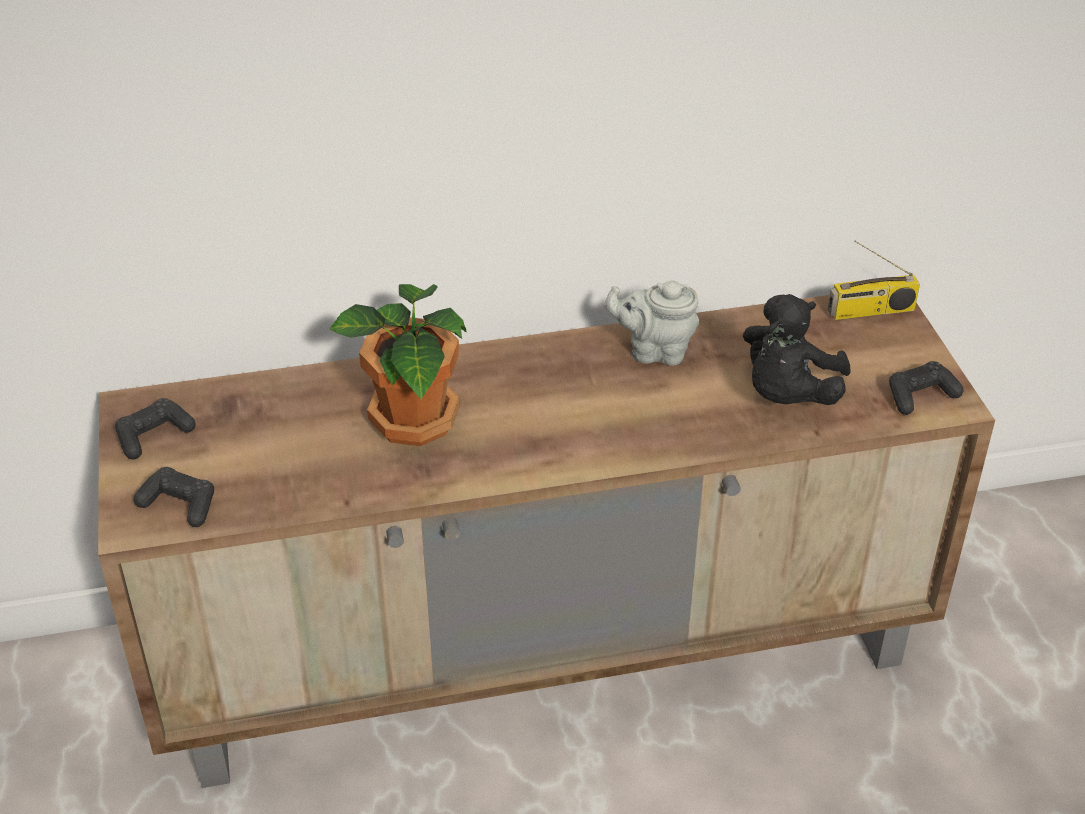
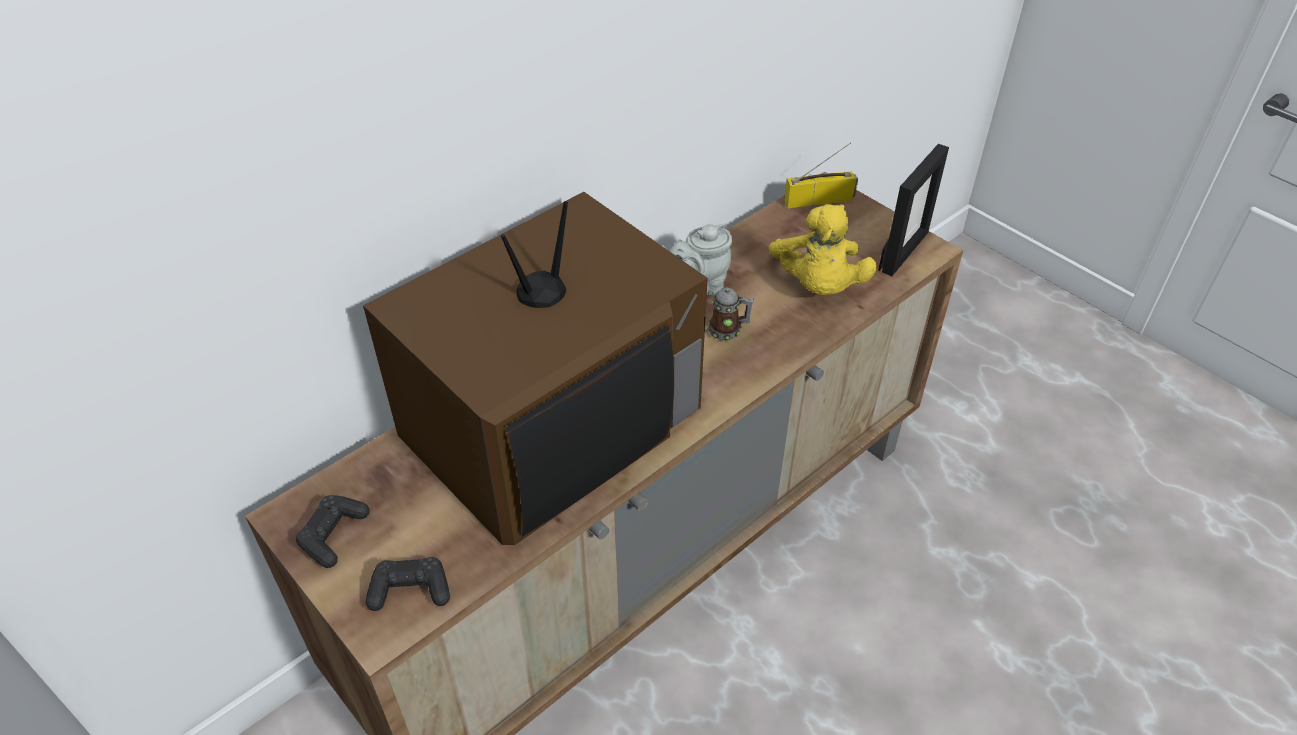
camera: 30 degrees left, 5 degrees up
potted plant [329,284,467,446] -> television [363,192,708,545]
black plush toy [743,294,851,405] -> yellow plush toy [769,204,877,295]
radio [827,241,920,320] -> radio turned 150 degrees counterclockwise [784,142,858,208]
black game controller [889,361,963,415] -> picture frame [878,144,949,276]
none -> mug [707,288,754,341]

